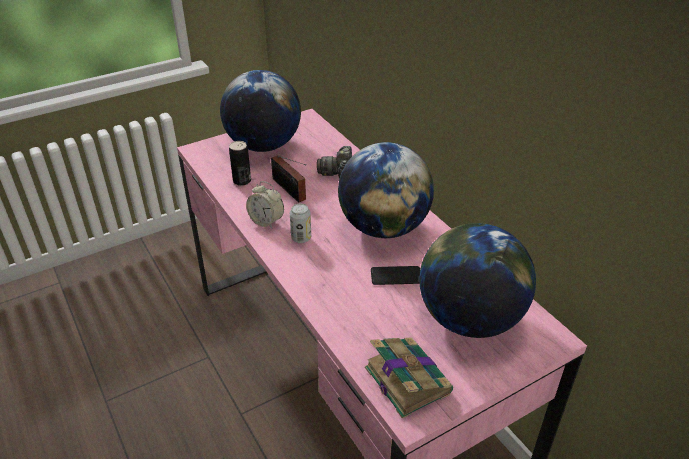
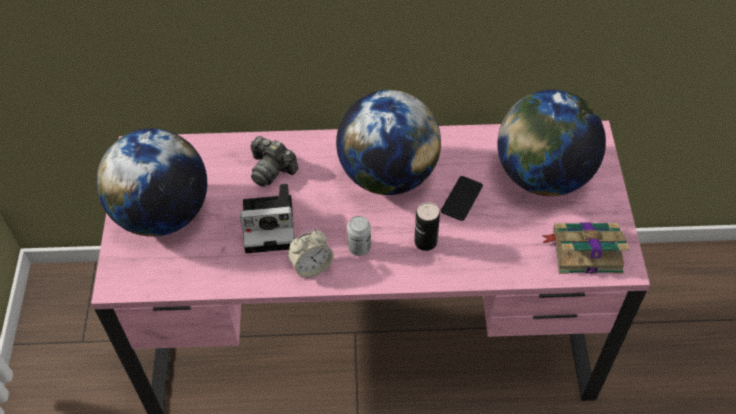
camera: 60 degrees left, 15 degrees up
can [229,141,251,186] -> can moved to [414,202,440,251]
radio [271,155,306,203] -> camera [240,184,294,254]

